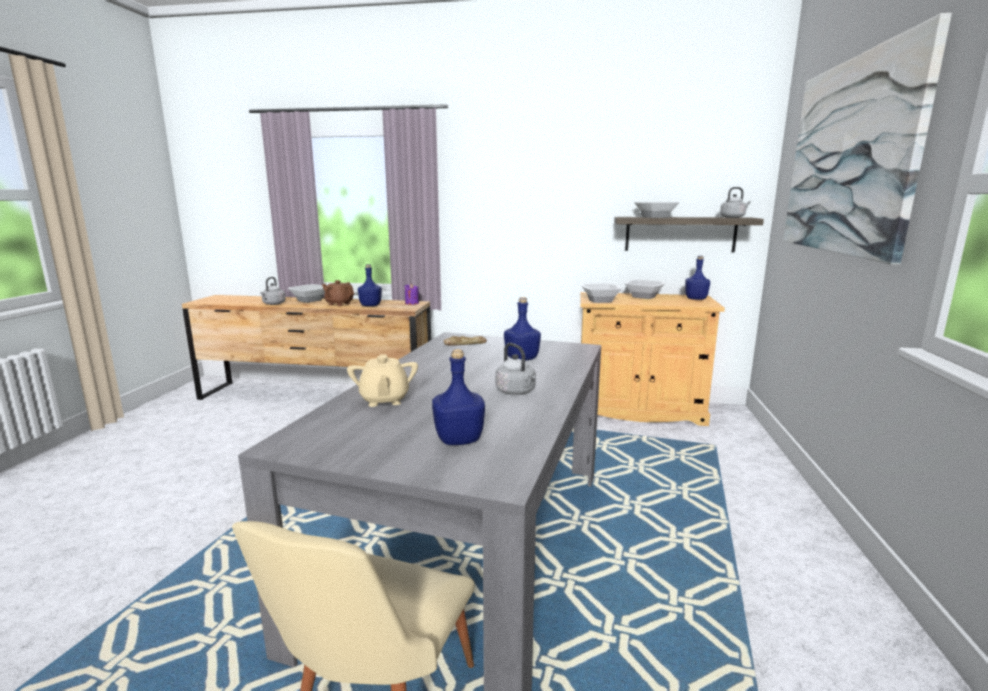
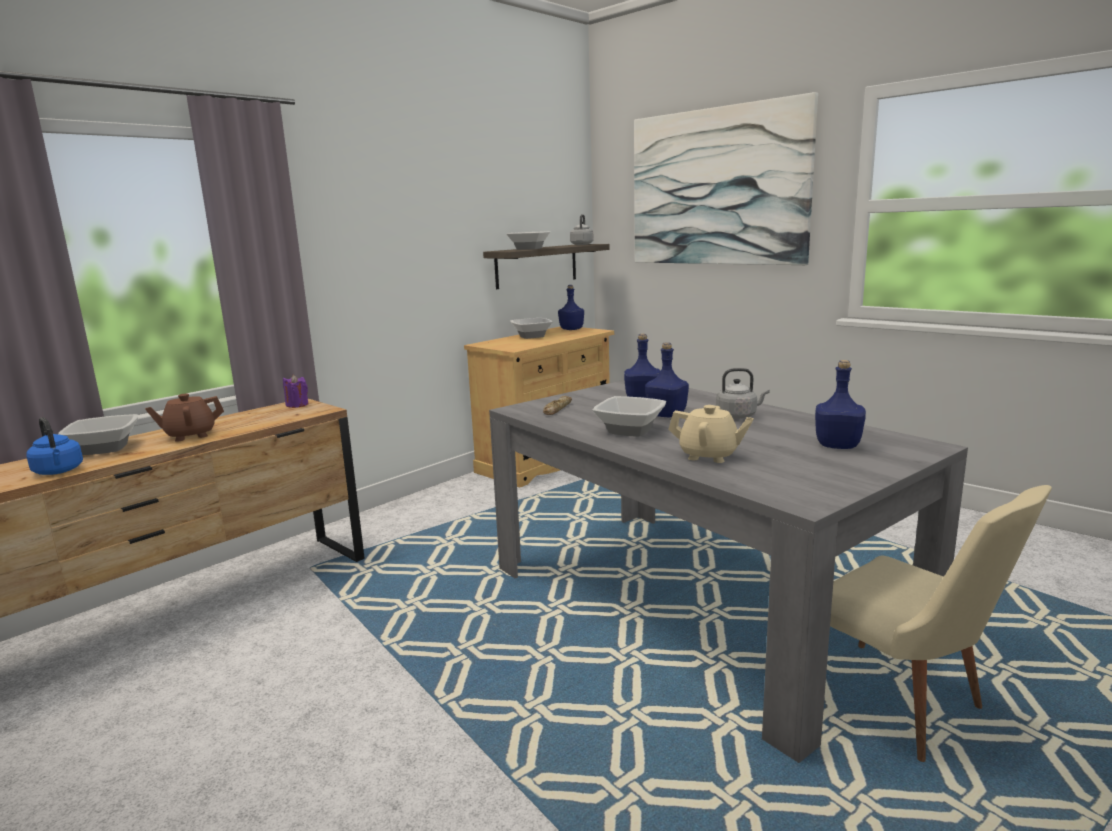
camera: 55 degrees left, 0 degrees up
grey kettle [260,277,285,305] -> blue kettle [26,417,83,475]
blue bottle [358,264,382,306] -> blue bottle moved to [645,342,689,417]
bowl [581,283,622,303] -> bowl moved to [592,396,666,437]

